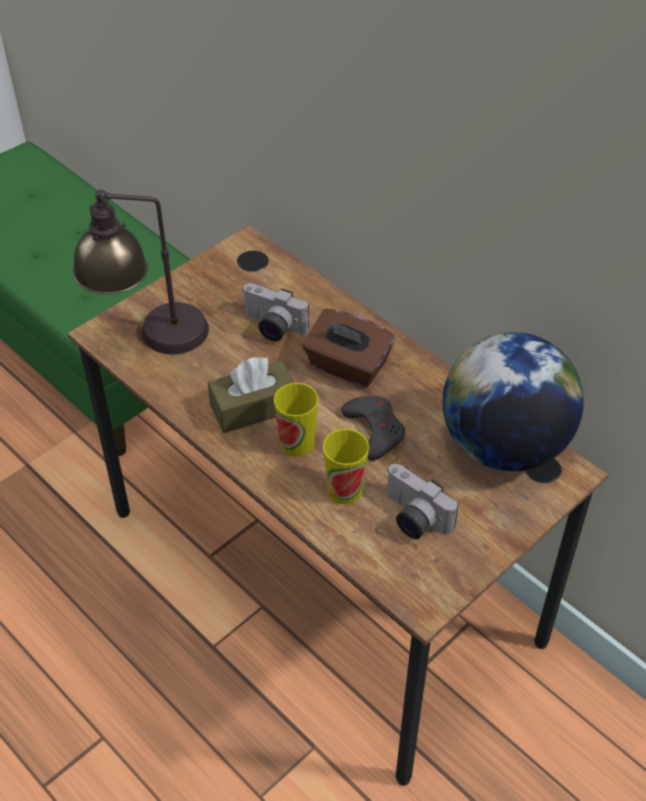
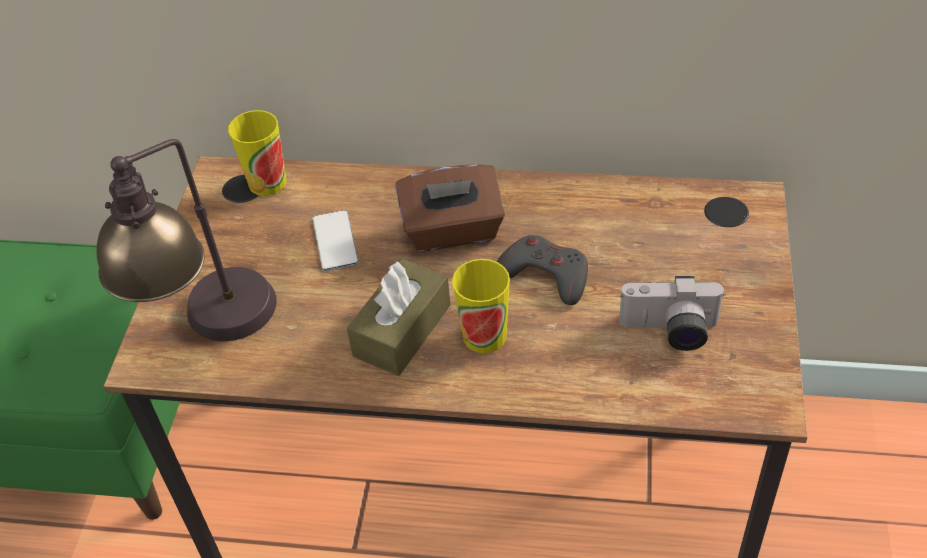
camera: 35 degrees left, 0 degrees up
camera [242,283,309,341] -> phone [312,210,358,271]
cup [323,429,369,504] -> cup moved to [228,110,286,196]
globe [443,332,584,471] -> none

